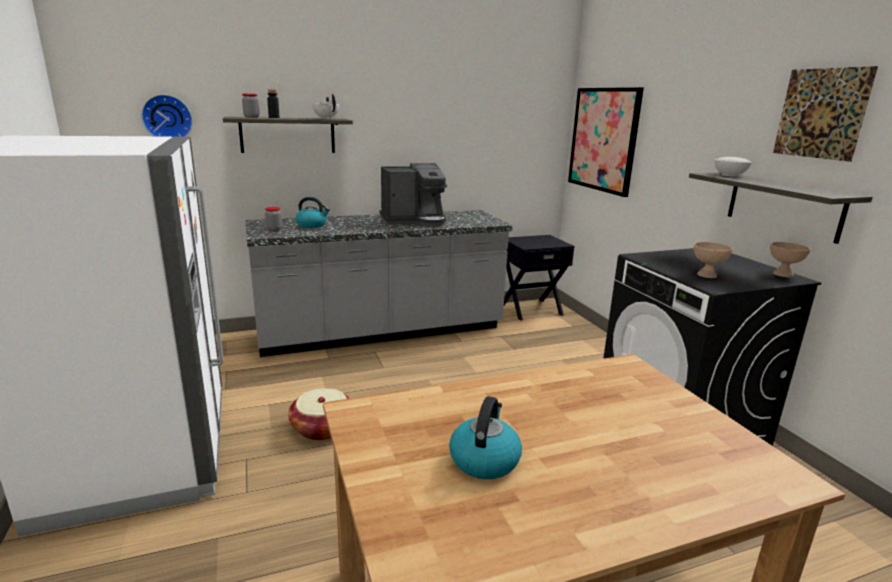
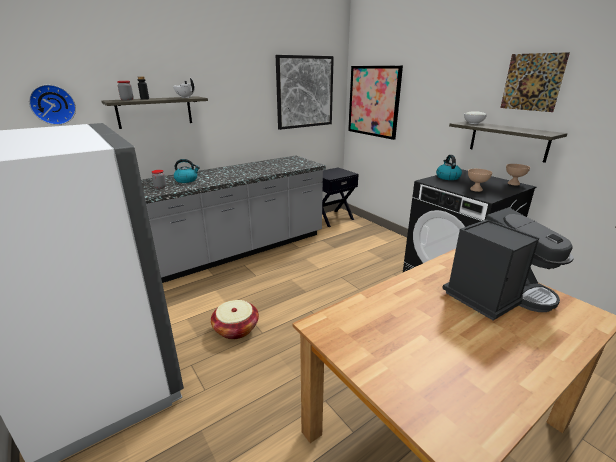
camera: 15 degrees left, 5 degrees up
coffee machine [379,163,447,227] -> coffee machine moved to [442,207,574,320]
kettle [449,396,522,479] -> kettle moved to [436,155,462,180]
none -> picture [276,55,334,130]

